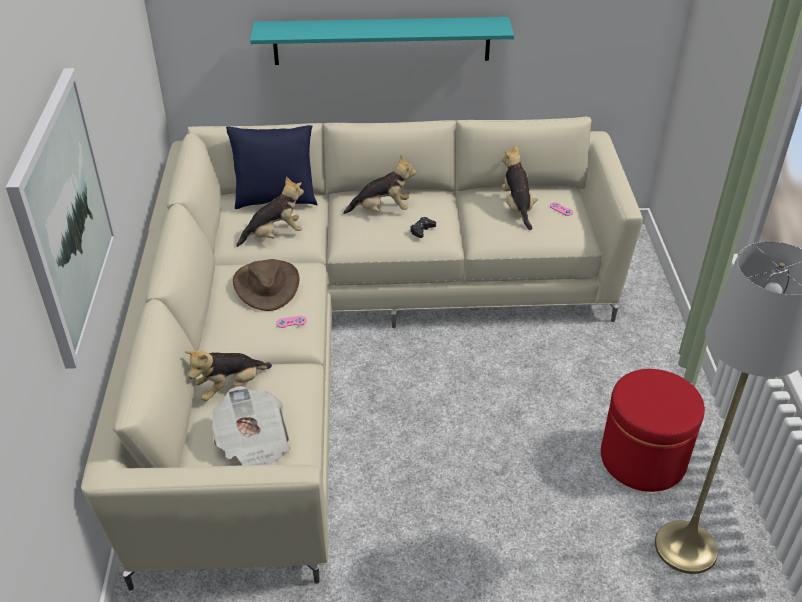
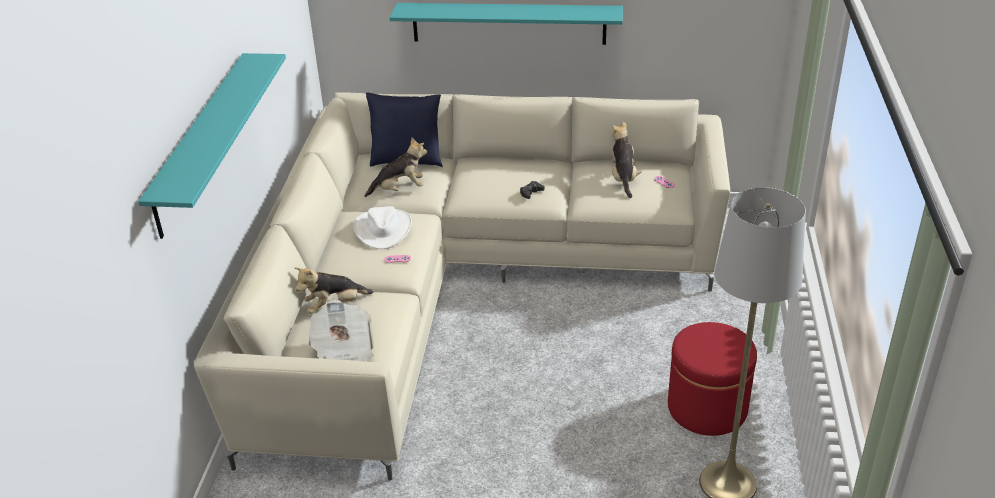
camera: 10 degrees right, 5 degrees down
picture [6,68,117,369] -> turquoise shelf [138,53,286,239]
brown hat [233,259,299,311] -> white hat [353,206,412,249]
plush toy [343,155,416,214] -> none

